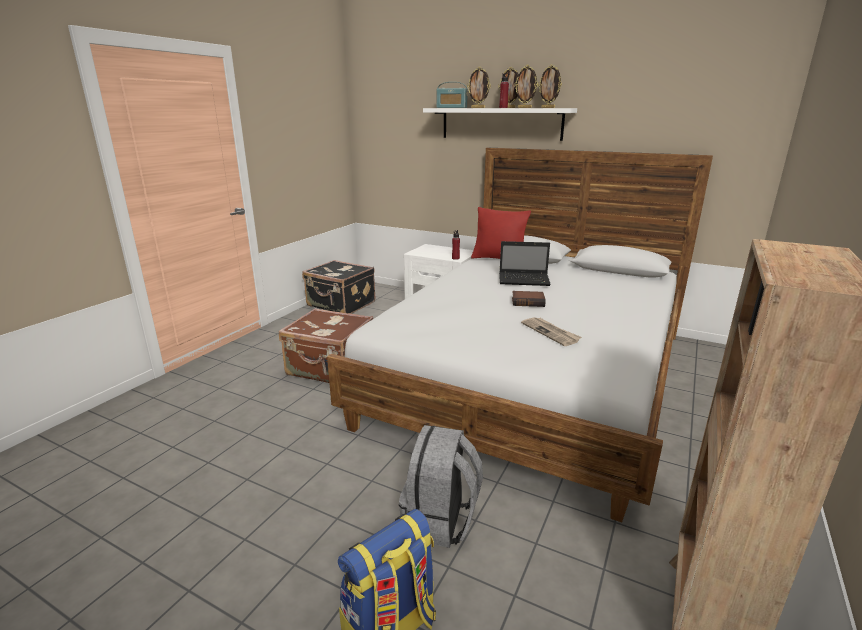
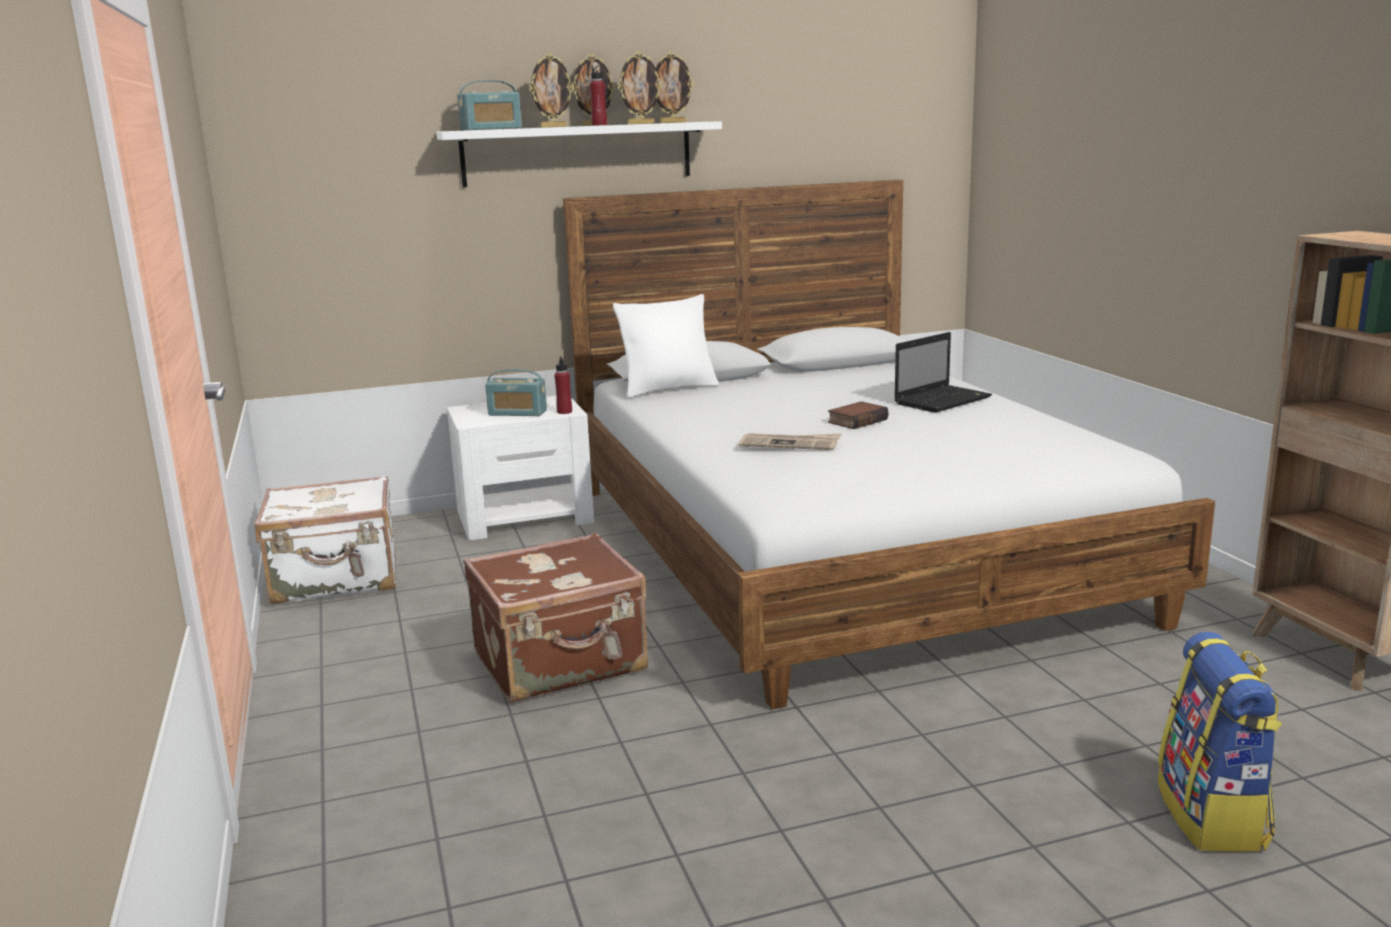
camera: 45 degrees left, 5 degrees down
black suitcase [302,260,376,314] -> white suitcase [254,475,396,604]
grey backpack [399,425,483,548] -> none
red pillow [471,207,531,259] -> white pillow [613,294,719,398]
laptop [499,241,551,286] -> laptop moved to [894,332,992,413]
newspaper [521,317,582,346] -> newspaper moved to [739,433,841,450]
none -> radio [485,369,547,416]

